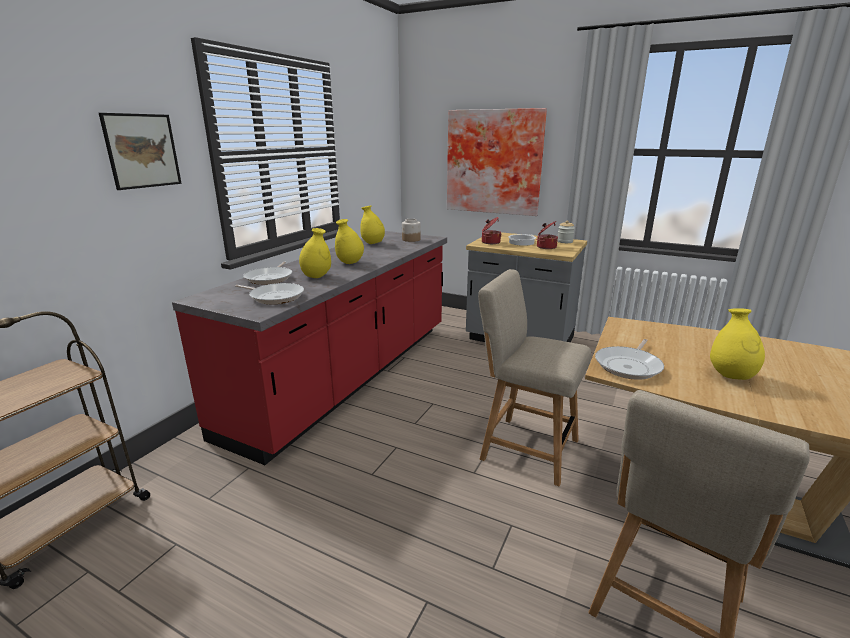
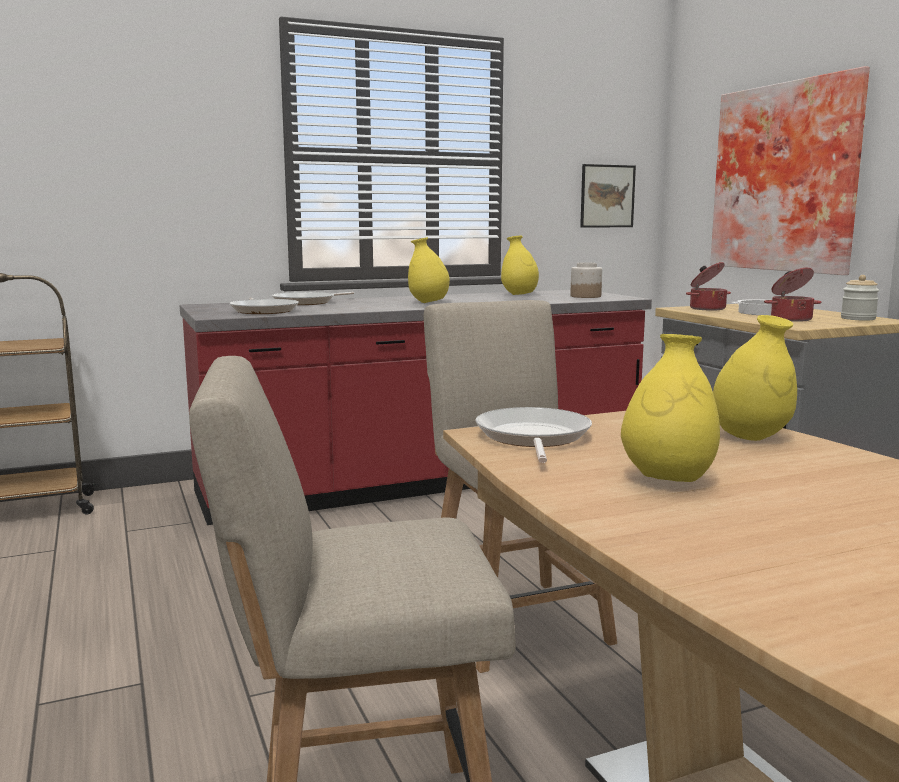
camera: 40 degrees right, 10 degrees down
picture [99,113,182,190] -> picture moved to [580,164,636,227]
yellow vase [299,228,331,278] -> yellow vase moved to [713,315,797,441]
frying pan [595,339,664,380] -> frying pan turned 105 degrees clockwise [475,407,592,463]

